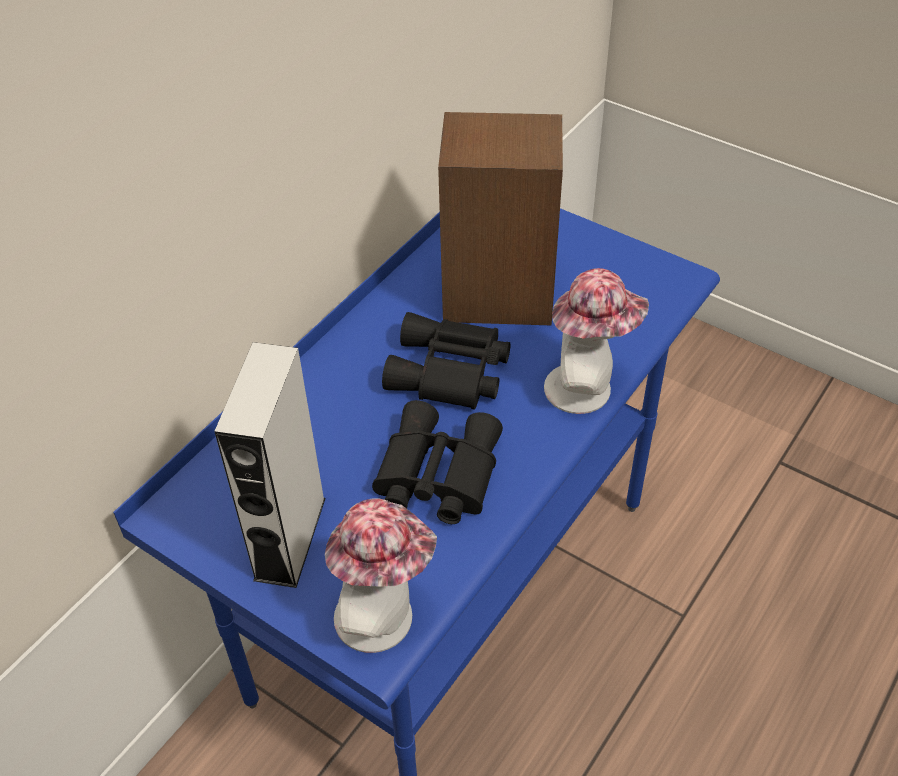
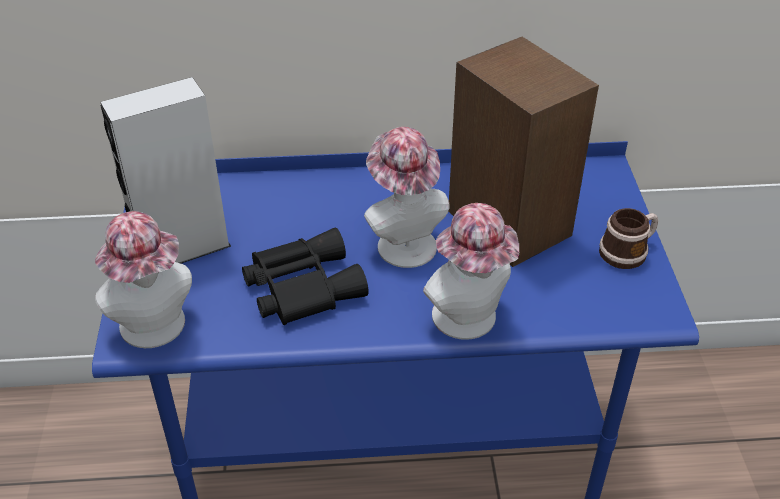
camera: 50 degrees right, 5 degrees down
black binoculars [382,312,510,410] -> hat [364,127,449,268]
none -> mug [599,208,658,269]

